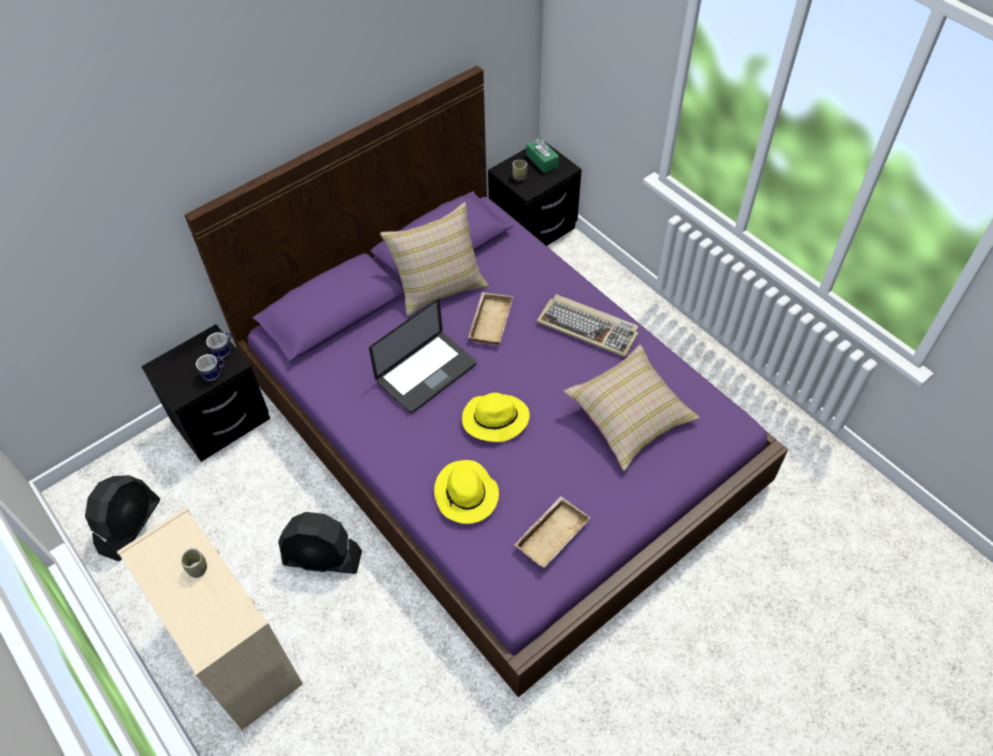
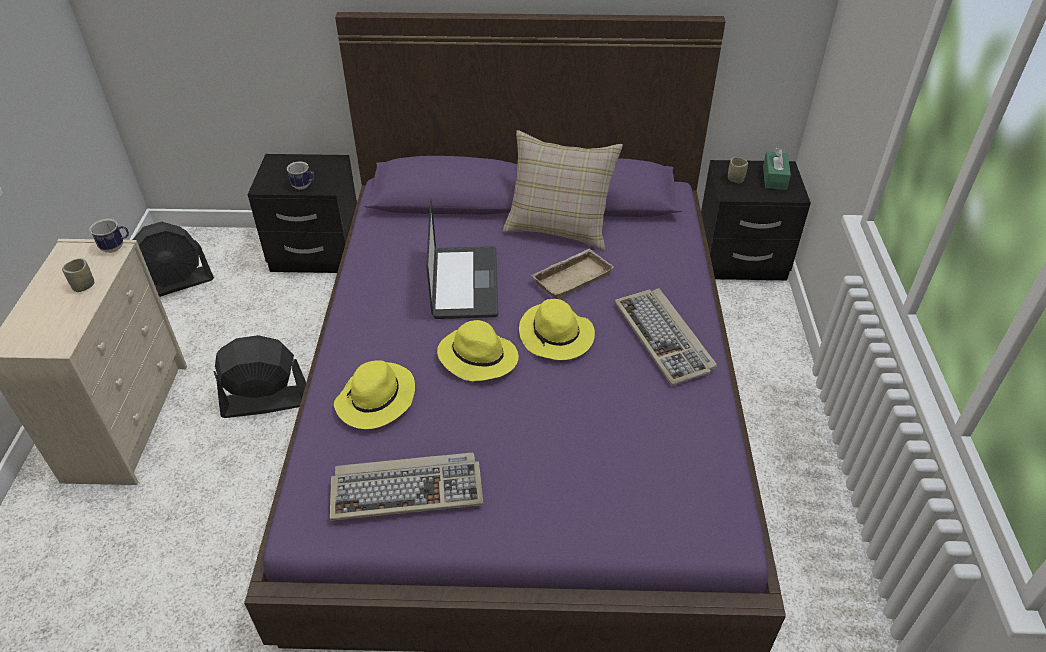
camera: 40 degrees right, 10 degrees down
mug [206,332,231,358] -> mug moved to [89,219,129,253]
black fan [278,512,362,574] -> black fan turned 120 degrees clockwise [213,335,306,418]
laptop [369,298,477,413] -> laptop turned 90 degrees counterclockwise [426,199,498,319]
beige tray [514,496,591,568] -> keyboard [330,453,483,521]
beige pillow [563,345,700,471] -> none
none -> yellow hat [519,299,595,360]

